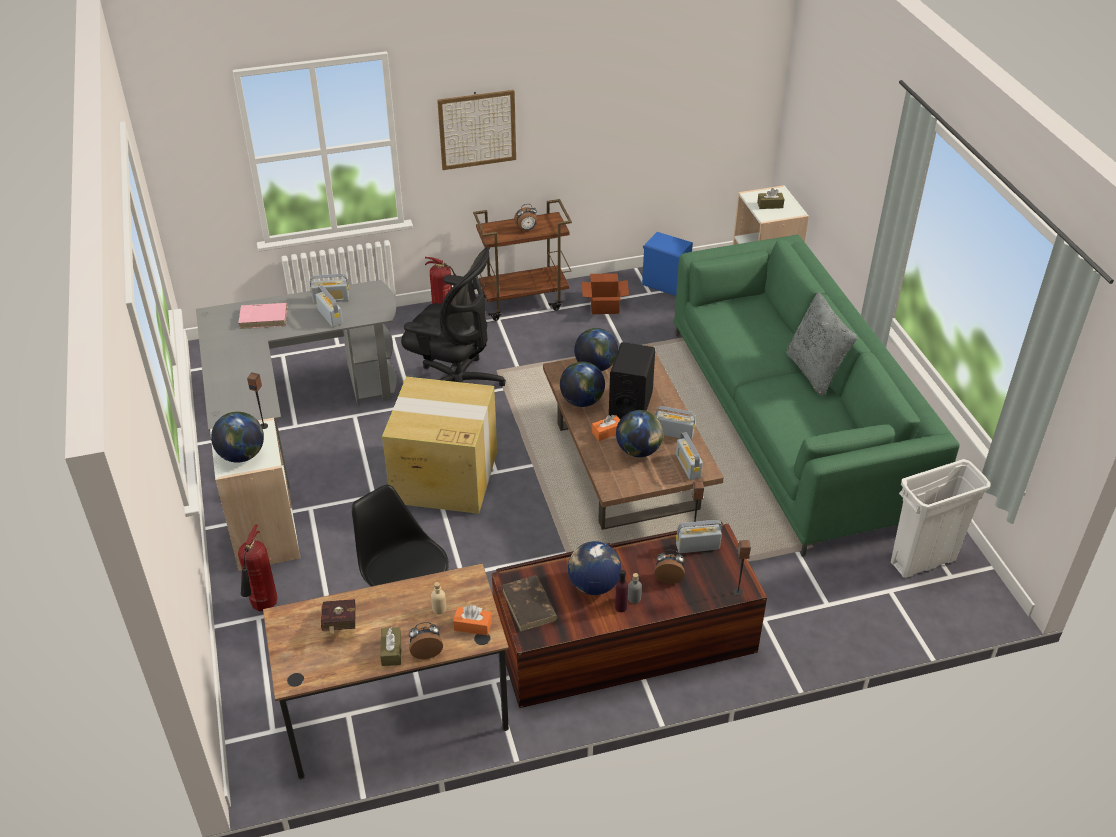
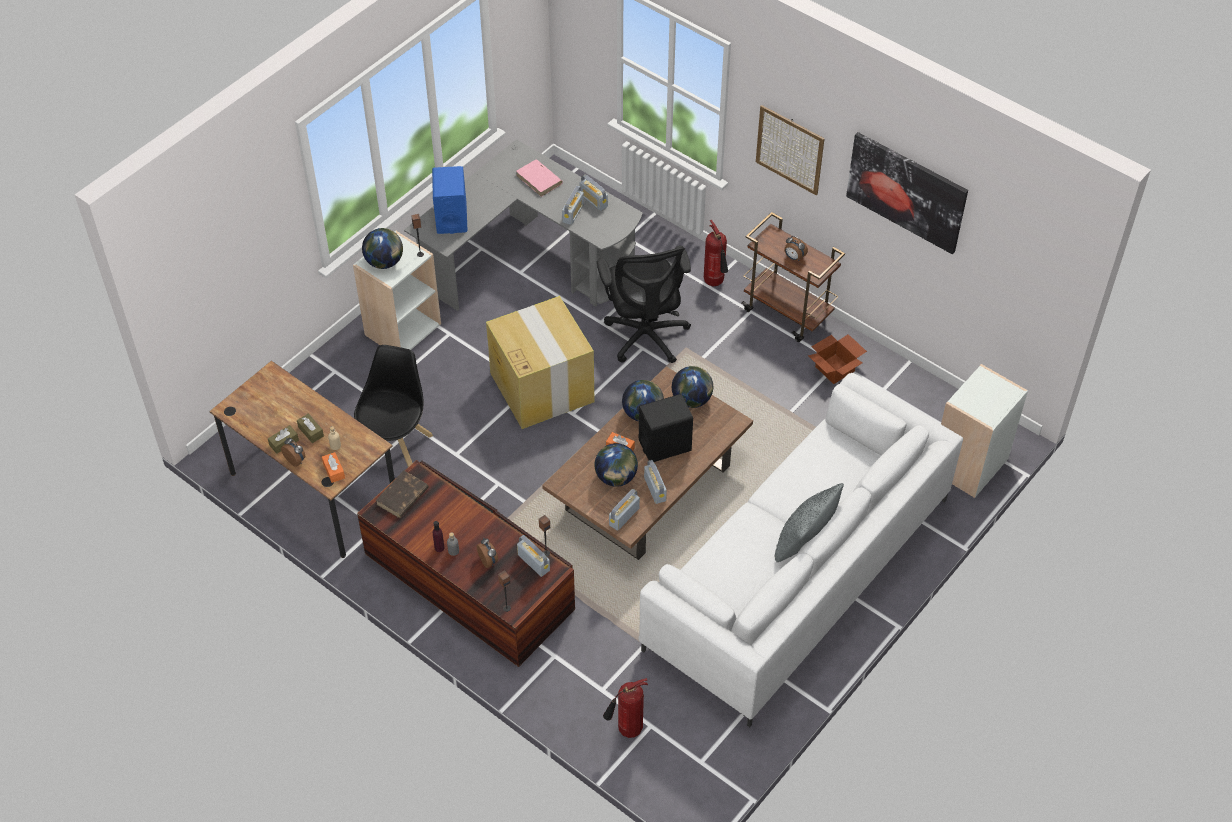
camera: 55 degrees right, 10 degrees up
fire extinguisher [238,524,277,611] -> fire extinguisher moved to [603,678,648,738]
red book [321,599,356,634] -> none
globe [568,541,621,595] -> none
blue speaker [642,232,693,296] -> blue speaker moved to [432,166,468,234]
green sofa [674,235,959,557] -> white sofa [638,373,963,727]
brown tissue box [757,188,784,209] -> brown tissue box moved to [297,414,324,443]
white trash can [891,459,991,578] -> none
none -> picture [846,132,968,254]

